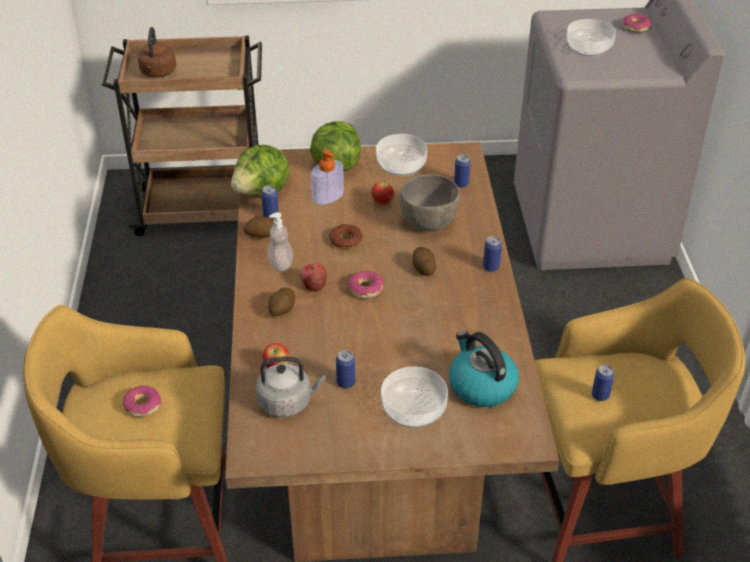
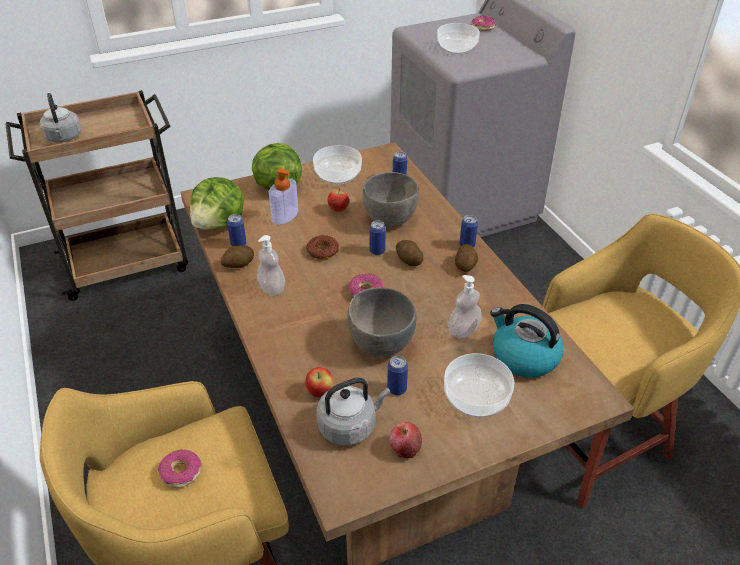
camera: 20 degrees left, 0 degrees up
brown kettle [138,27,176,78] -> grey kettle [40,93,81,143]
potato [268,288,295,316] -> potato moved to [455,244,478,272]
apple [300,263,327,292] -> apple moved to [389,422,422,458]
can [592,365,614,401] -> can moved to [369,220,386,255]
none -> grey bowl [347,287,417,357]
none -> soap dispenser [448,275,482,338]

